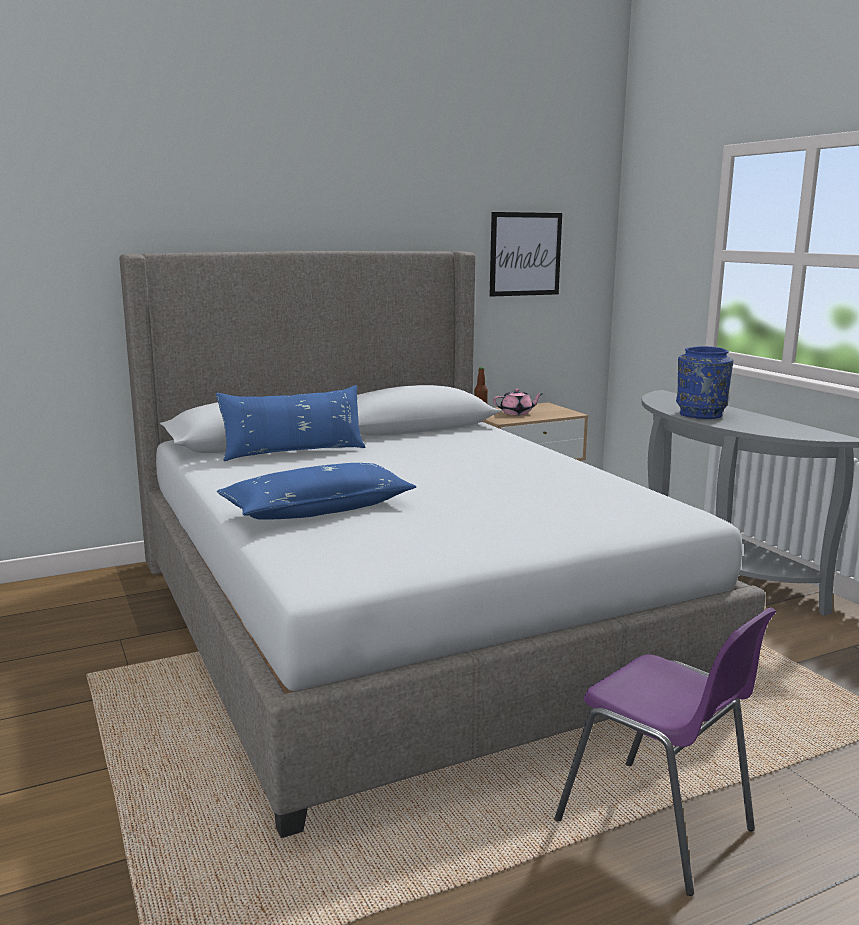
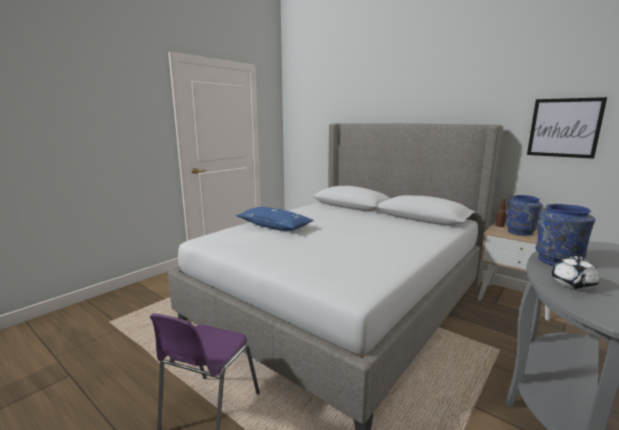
camera: 65 degrees right, 0 degrees up
blue pillow [216,385,365,461] -> none
pink teapot [493,388,543,415] -> blue vase [506,195,542,236]
none -> white teapot [552,256,599,290]

